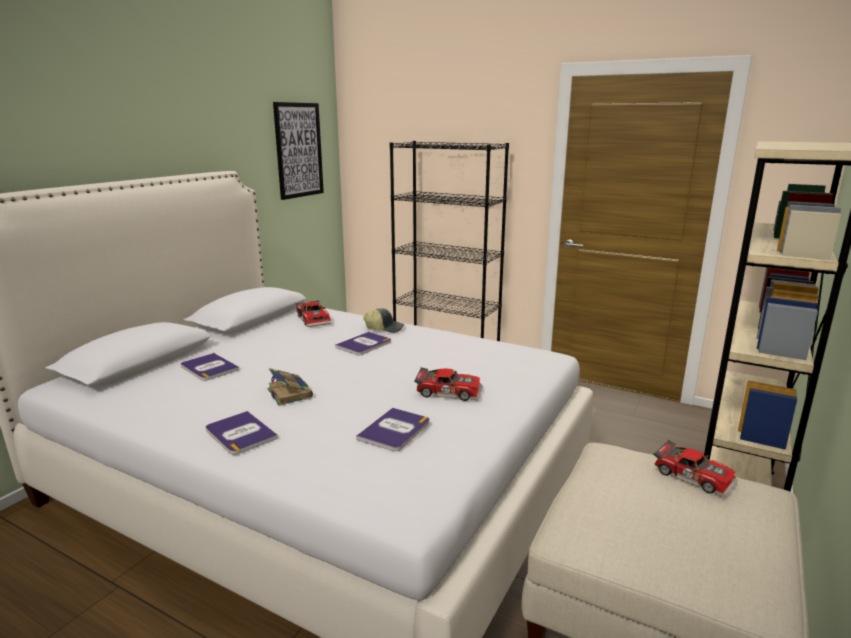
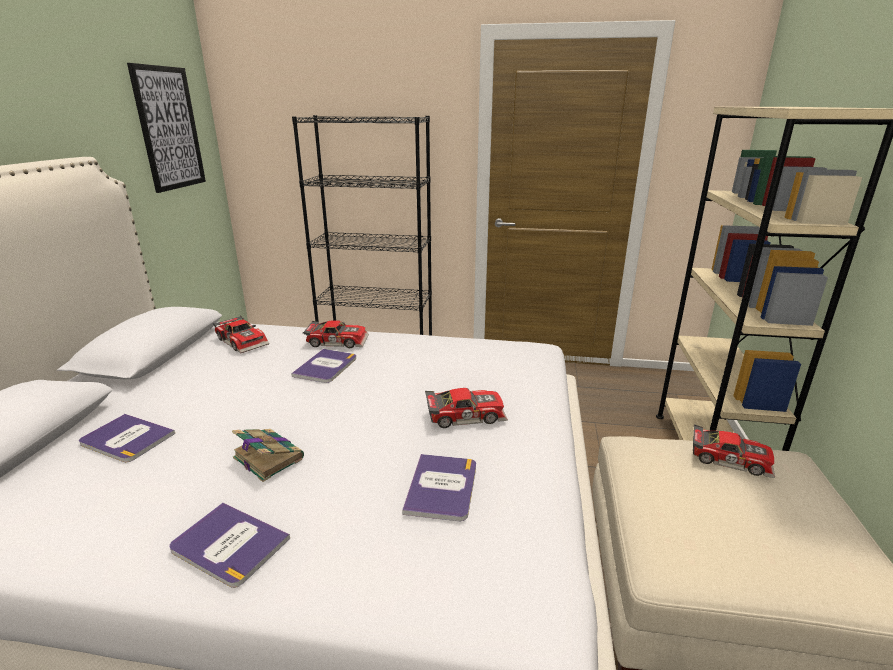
camera: 20 degrees left, 5 degrees up
cap [363,308,405,333] -> toy car [303,320,369,348]

